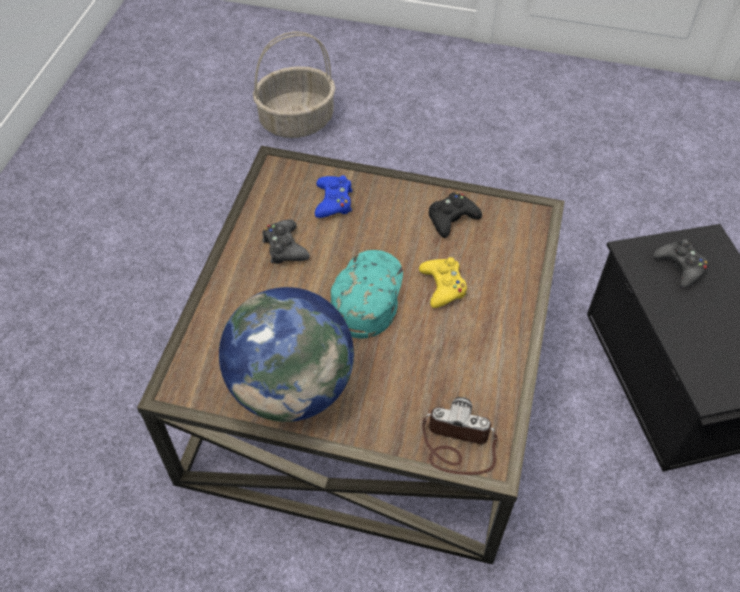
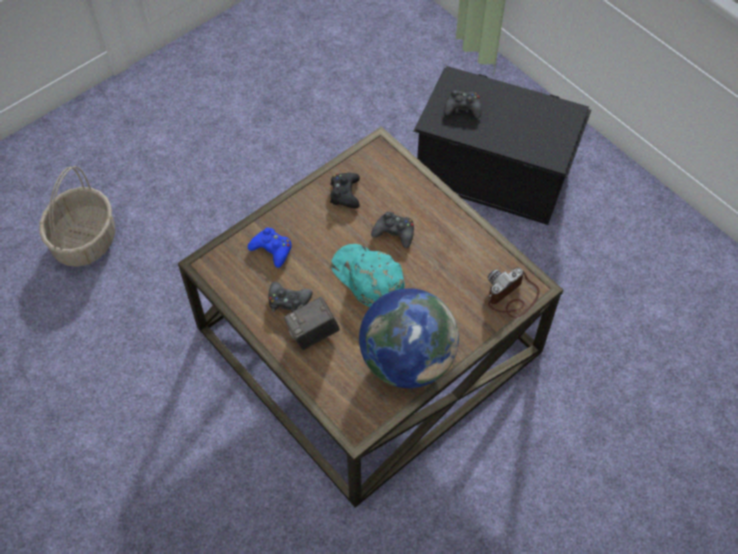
camera: 55 degrees left, 5 degrees up
yellow game controller [419,257,467,308] -> black game controller [371,212,414,249]
none -> camera [284,297,340,350]

